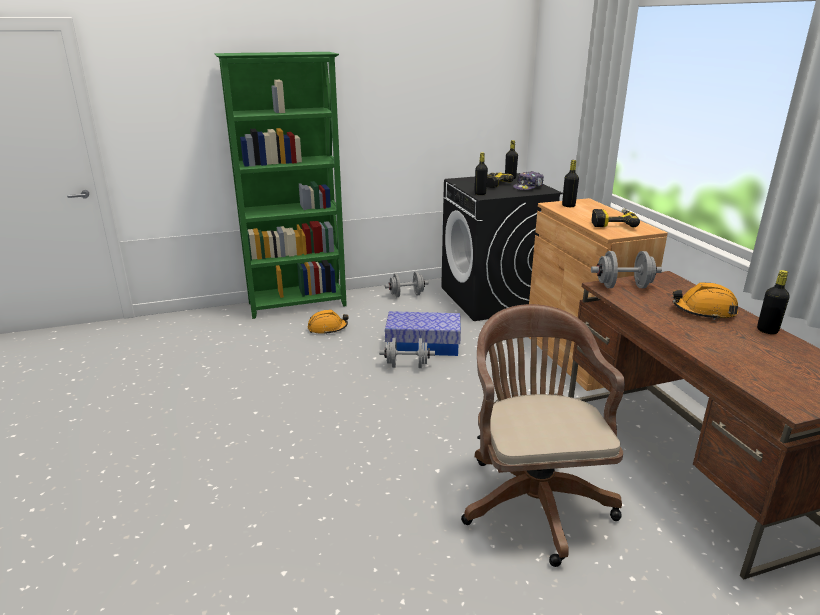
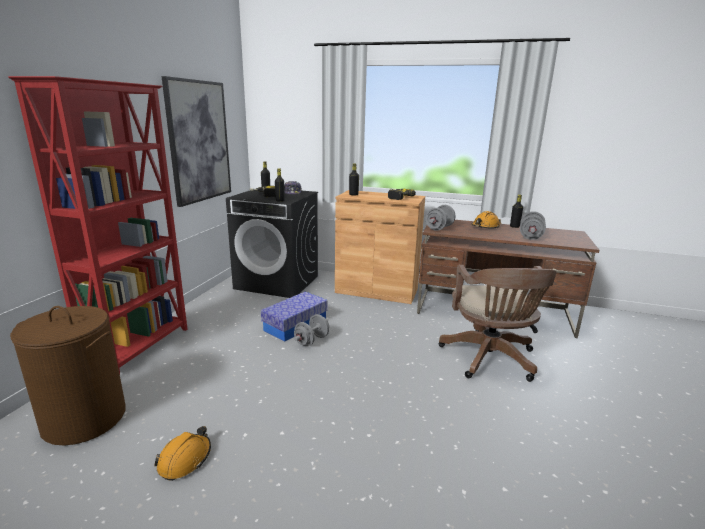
camera: 55 degrees left, 5 degrees down
green bookcase [215,52,347,319] -> red bookcase [8,76,187,374]
orange hard hat [308,310,349,335] -> orange hard hat moved to [154,426,211,481]
grey dumbbell [385,272,429,297] -> grey dumbbell moved to [520,211,546,240]
brown office chair [461,304,625,567] -> brown office chair turned 120 degrees counterclockwise [439,265,556,382]
none -> brown laundry basket [10,306,126,446]
none -> picture [162,76,231,207]

